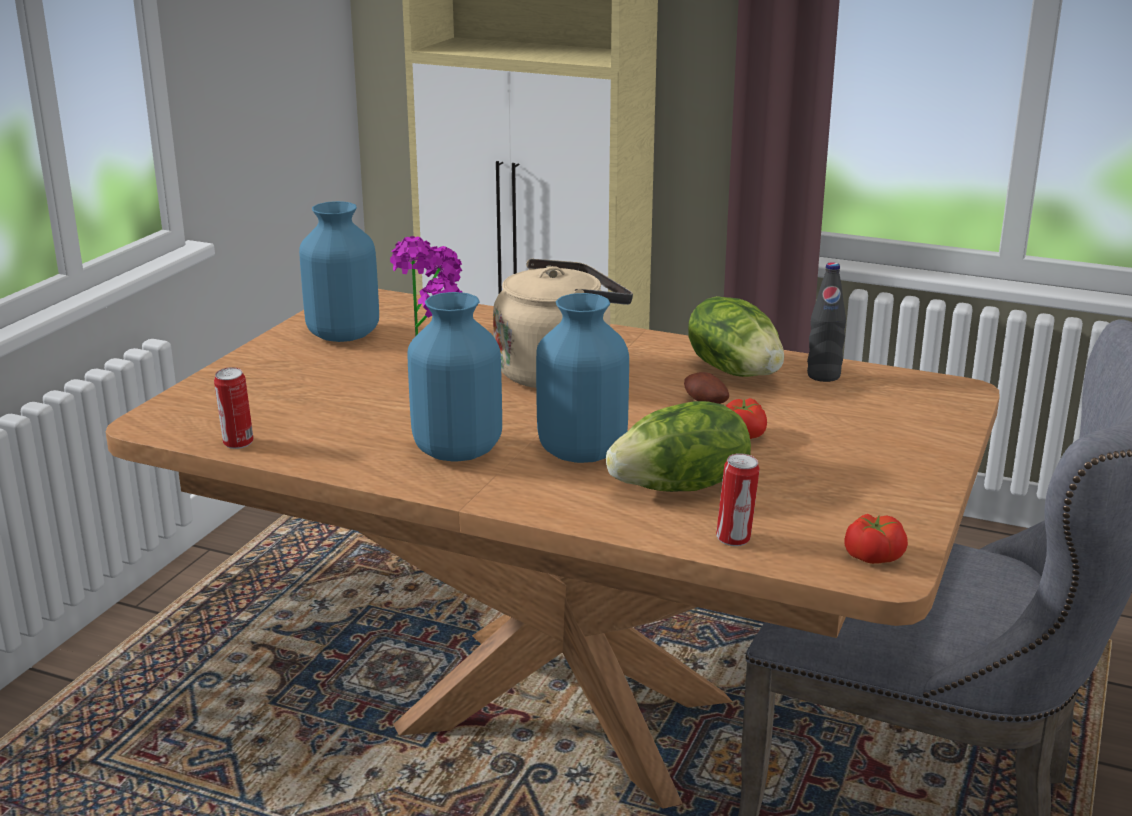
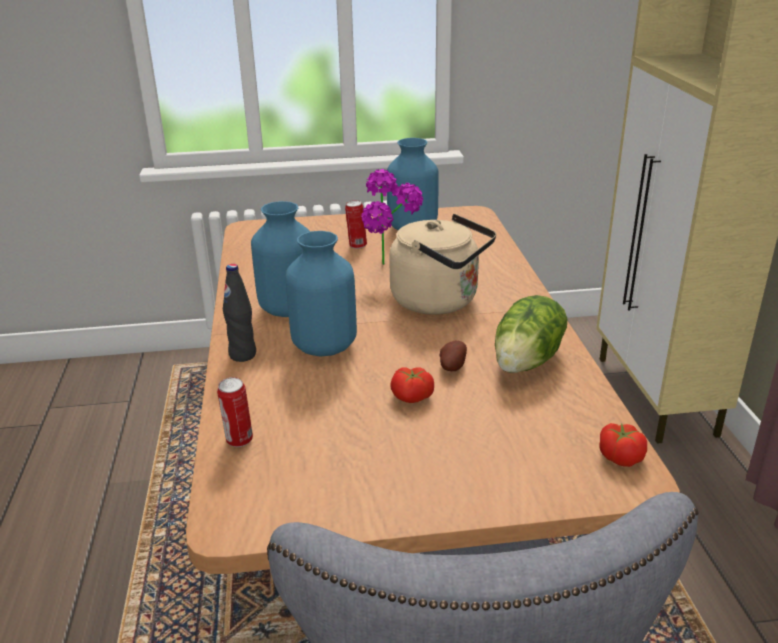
camera: 60 degrees right, 5 degrees up
can [214,367,254,449] -> can moved to [345,200,367,249]
lettuce [606,401,751,492] -> none
black bottle [807,262,846,382] -> black bottle moved to [223,264,256,362]
tomato [844,514,908,564] -> tomato moved to [599,423,647,467]

